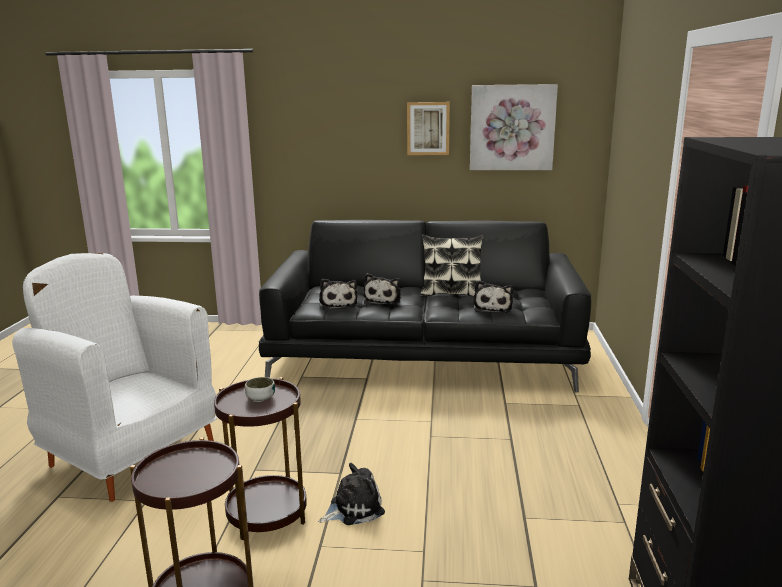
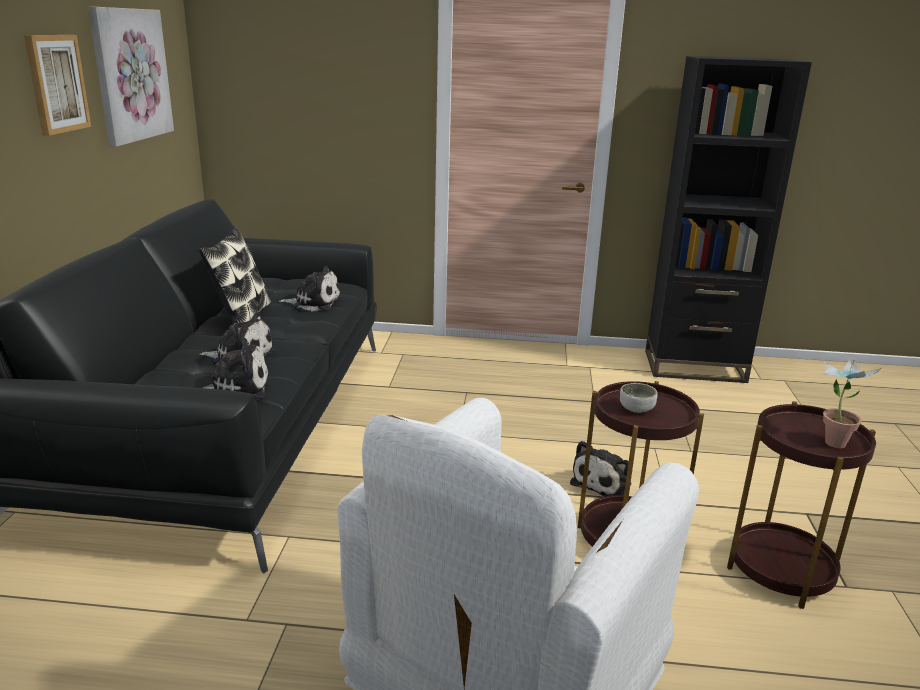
camera: 90 degrees left, 5 degrees up
plush toy [319,463,385,525] -> plush toy turned 120 degrees counterclockwise [570,441,631,497]
none -> potted plant [822,359,882,448]

